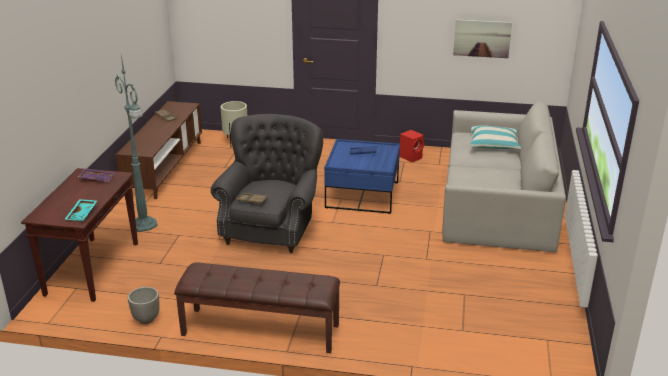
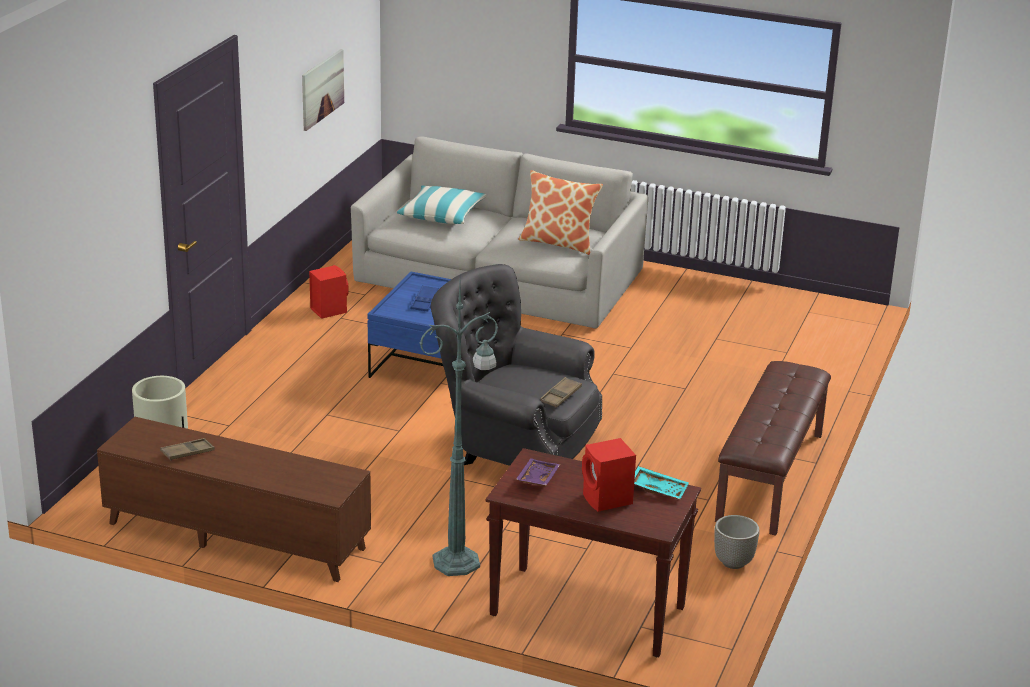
camera: 80 degrees left, 0 degrees up
none -> pillow [518,170,603,255]
none -> red speaker [582,438,636,512]

